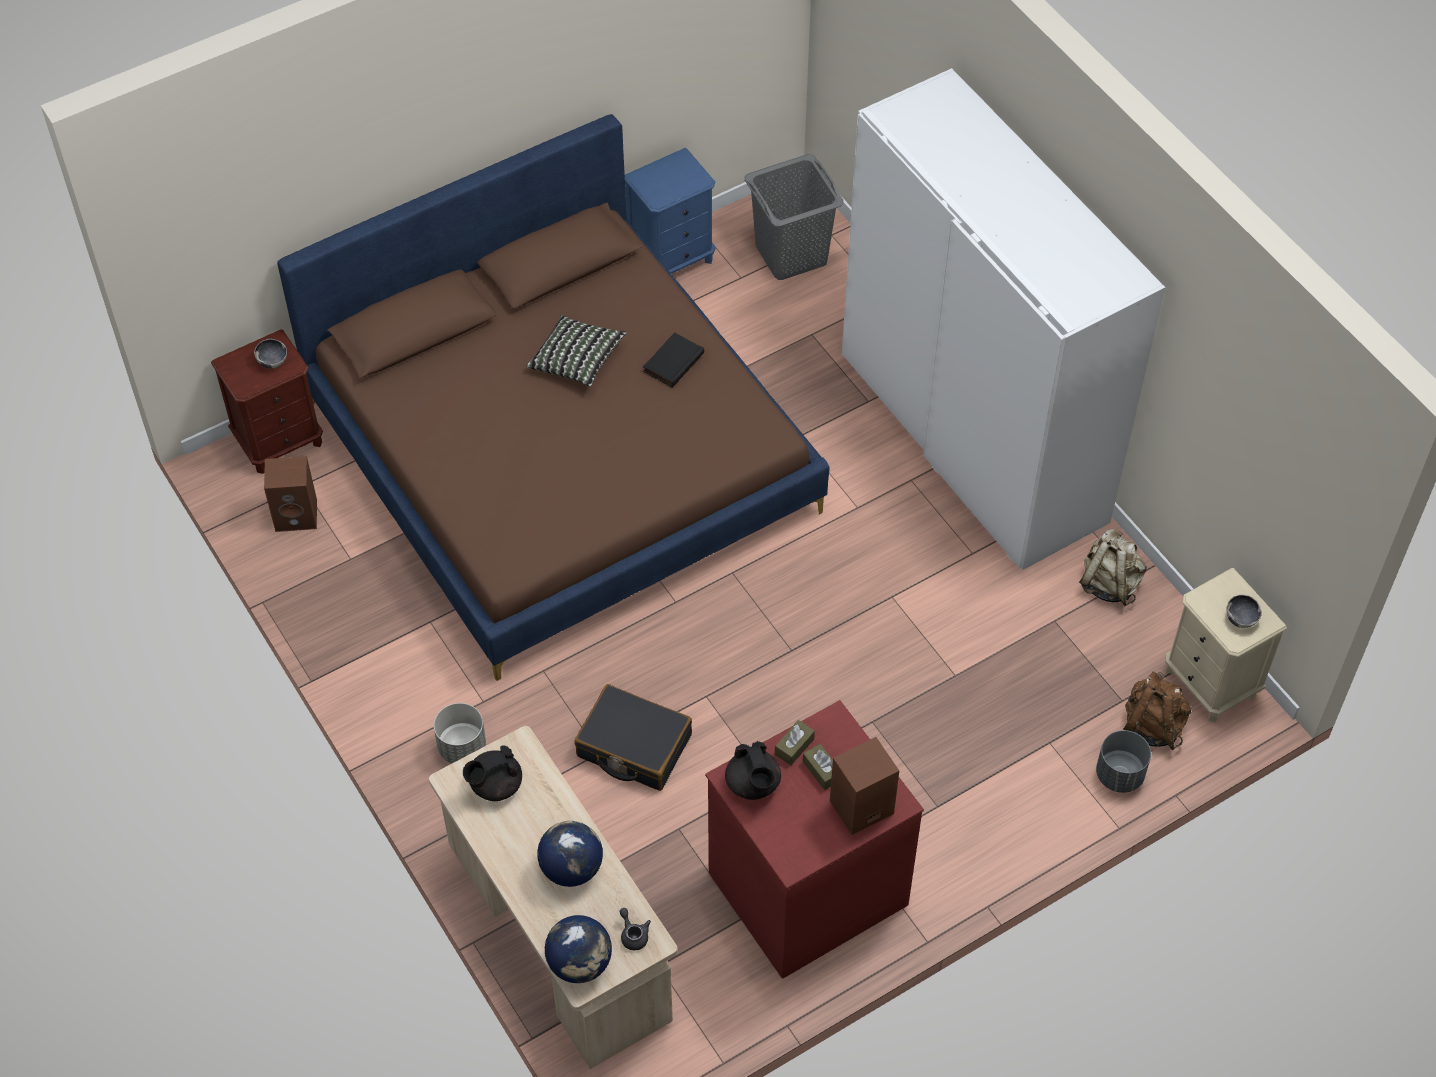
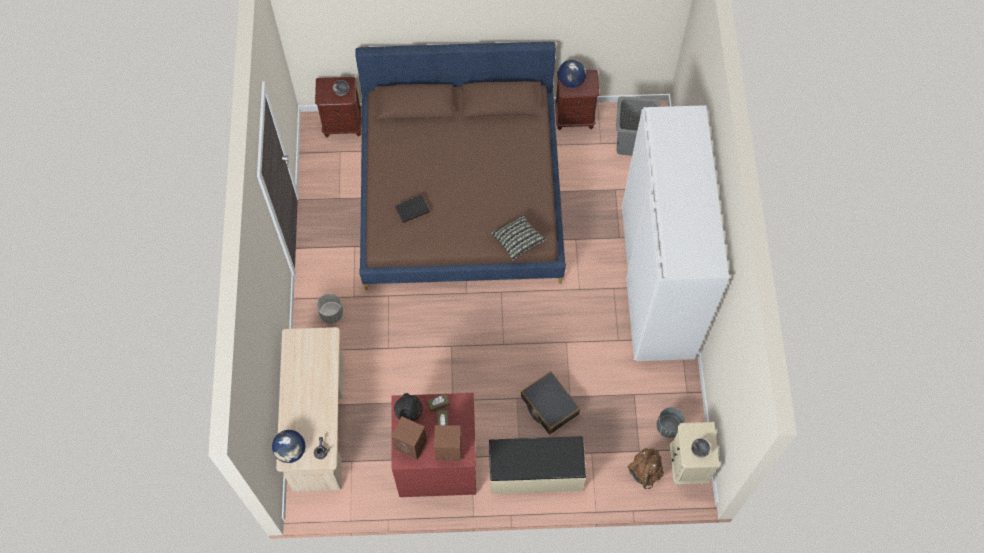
camera: 30 degrees right, 10 degrees up
brown speaker [264,456,317,532] -> brown speaker moved to [391,417,427,460]
black teapot [463,746,522,801] -> none
pillow [526,315,626,386] -> pillow moved to [491,213,547,261]
globe [537,821,603,887] -> globe moved to [558,59,586,88]
black suitcase [574,684,692,791] -> black suitcase moved to [521,371,580,434]
blue nightstand [625,148,716,274] -> brown nightstand [555,70,600,130]
black book [643,332,704,388] -> black book moved to [395,195,430,223]
beige backpack [1079,529,1147,606] -> none
grey planter [1096,730,1151,793] -> grey planter moved to [657,407,685,438]
none -> beige bench [489,436,586,494]

